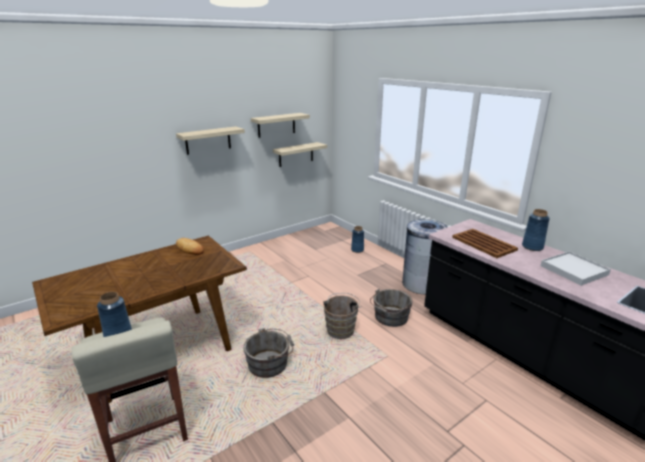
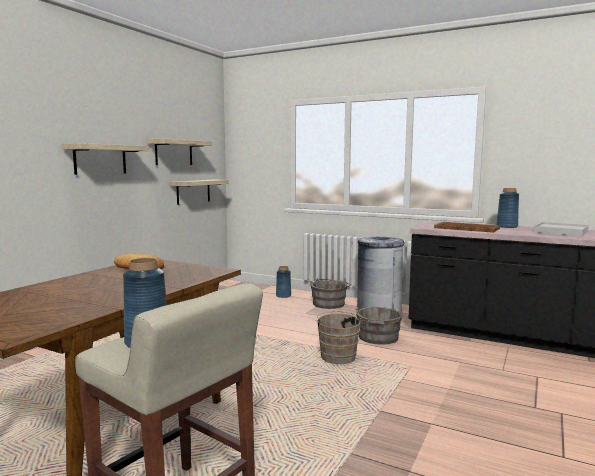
camera: 25 degrees left, 15 degrees down
grey bucket [243,328,294,378] -> grey bucket moved to [311,278,351,309]

